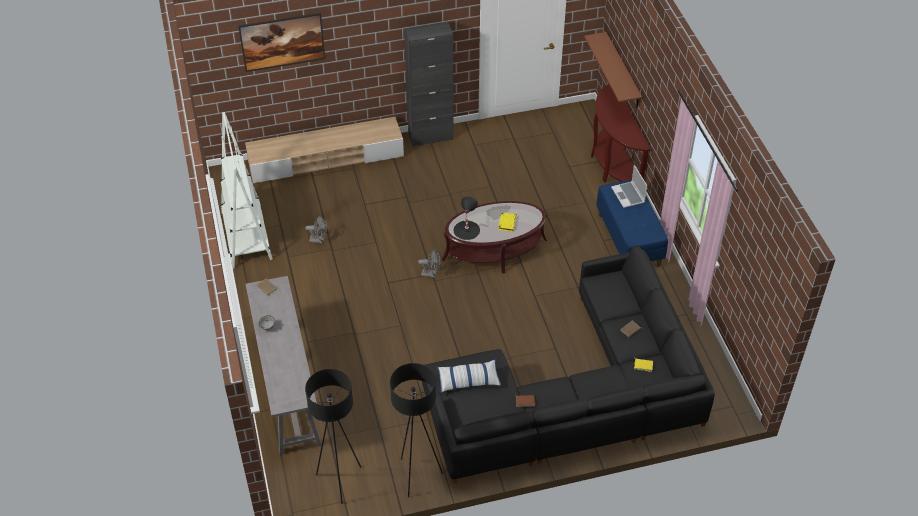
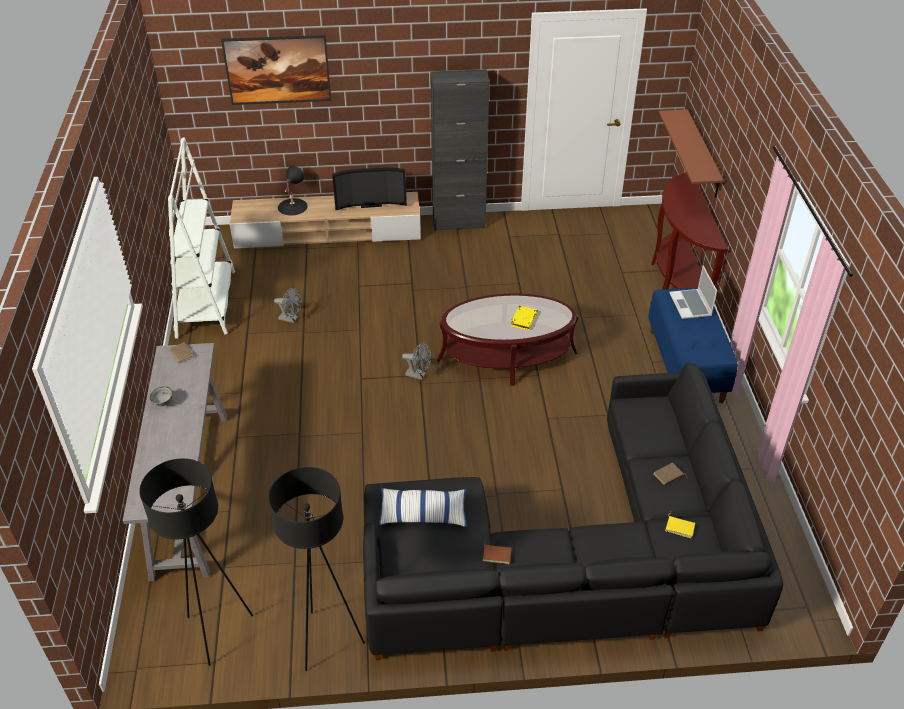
camera: 10 degrees right, 5 degrees down
black table lamp [454,197,480,240] -> black table lamp moved to [278,166,308,216]
none -> television [332,168,407,210]

